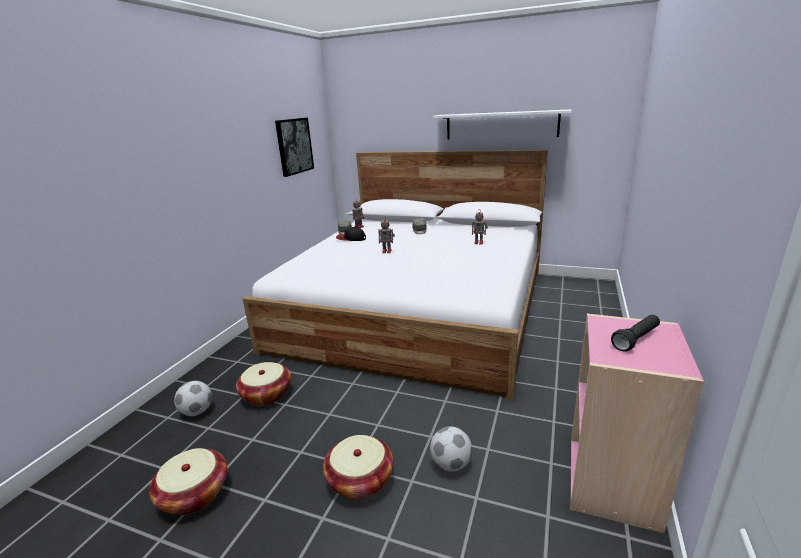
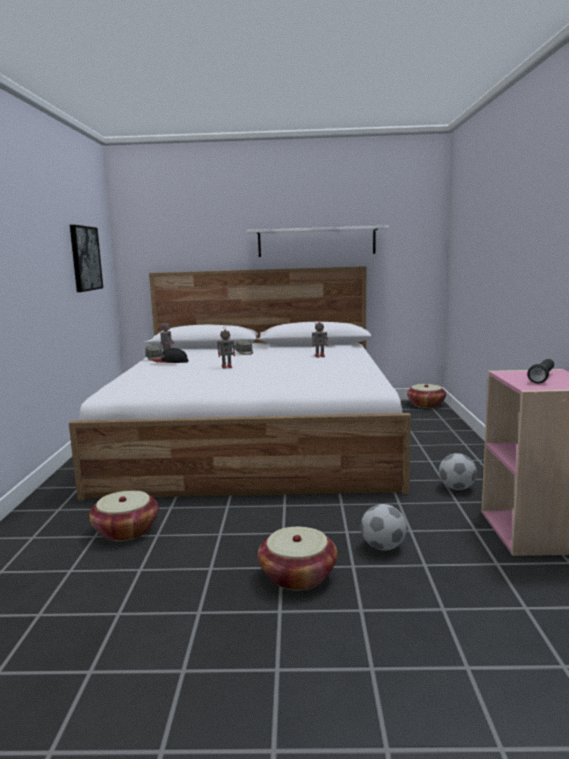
camera: 20 degrees left, 10 degrees down
basket [149,448,227,515] -> basket moved to [407,384,446,408]
football [174,381,212,416] -> football moved to [439,453,477,490]

